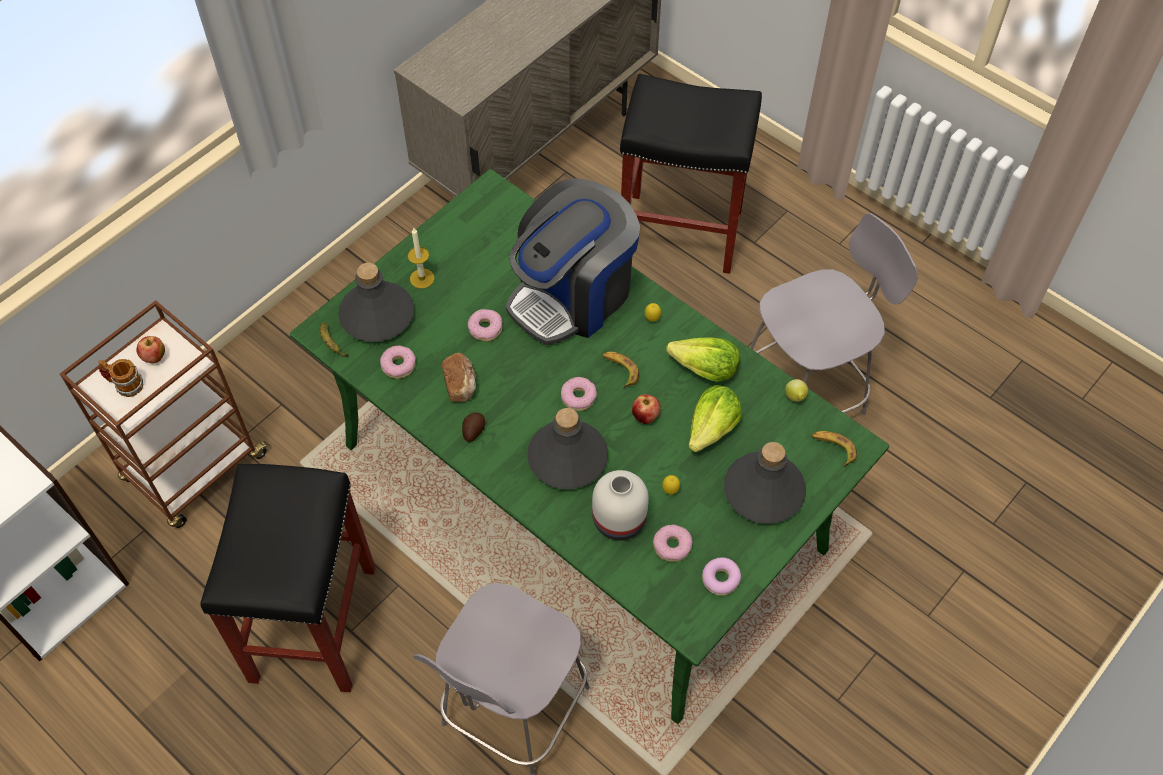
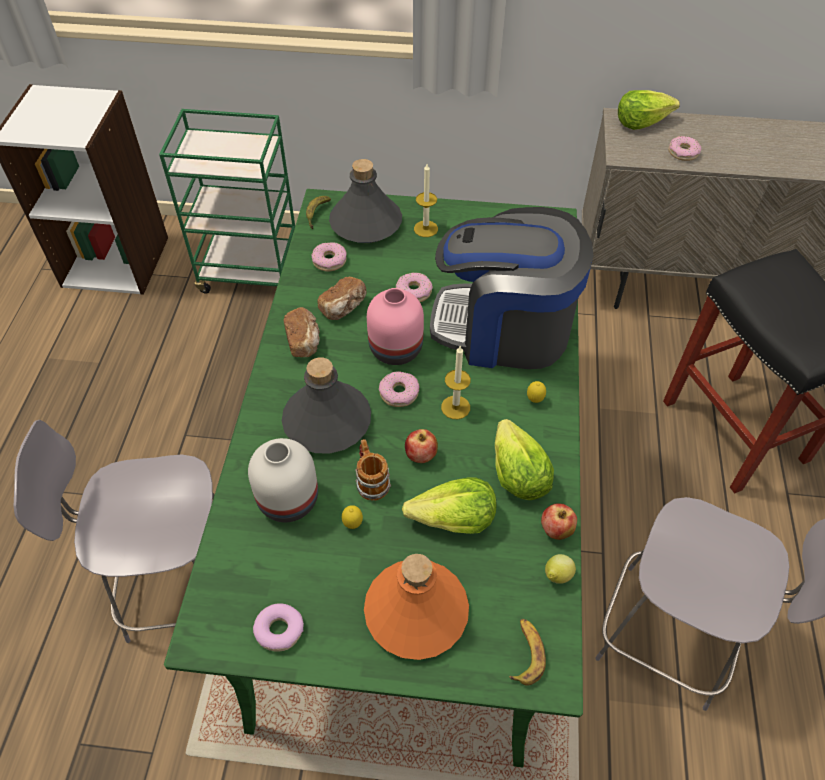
camera: 55 degrees right, 5 degrees down
brown cart [60,300,271,528] -> green cart [159,109,295,294]
mug [98,359,143,397] -> mug moved to [355,439,391,501]
apple [136,336,165,364] -> apple moved to [541,503,577,540]
black stool [200,463,375,692] -> none
potato [462,413,485,442] -> bread [284,307,320,357]
banana [602,352,640,387] -> candle [441,346,471,419]
donut [653,525,693,562] -> donut moved to [668,136,702,161]
grey bottle [724,442,806,524] -> orange bottle [364,554,469,660]
none -> pink vase [367,288,424,365]
none -> lettuce [618,90,680,130]

